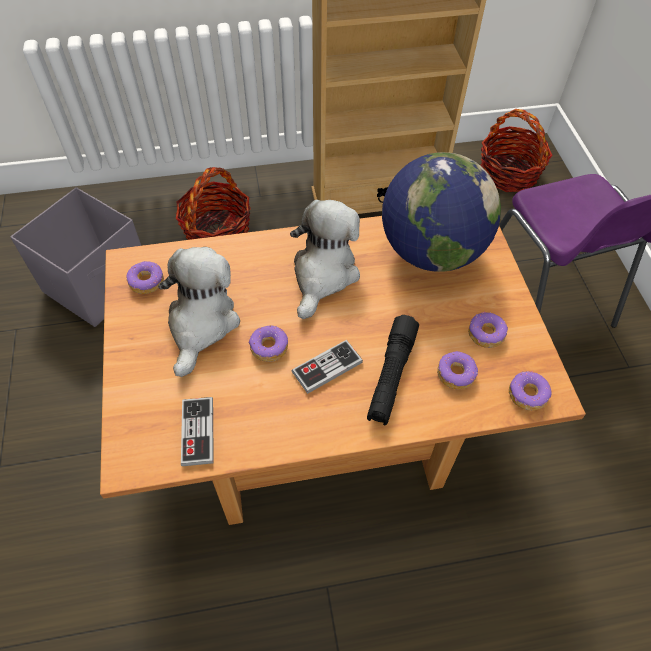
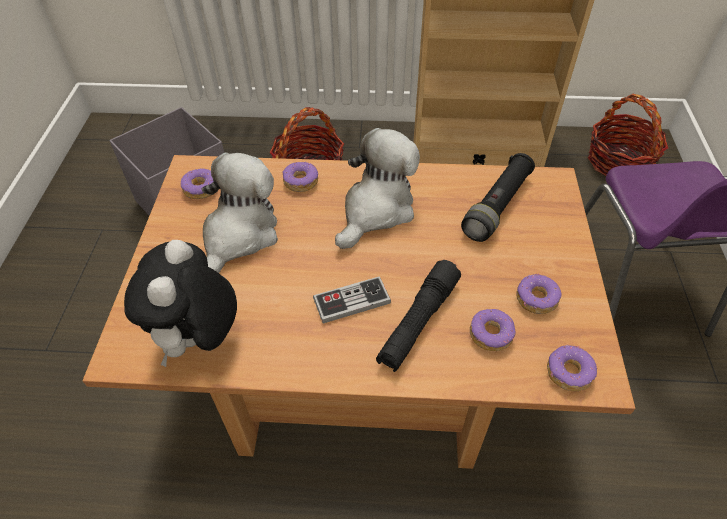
camera: 15 degrees right, 5 degrees down
game controller [181,397,214,466] -> plush toy [124,240,237,367]
donut [248,325,288,362] -> donut moved to [283,161,318,192]
globe [382,152,501,272] -> black flashlight [461,153,535,242]

